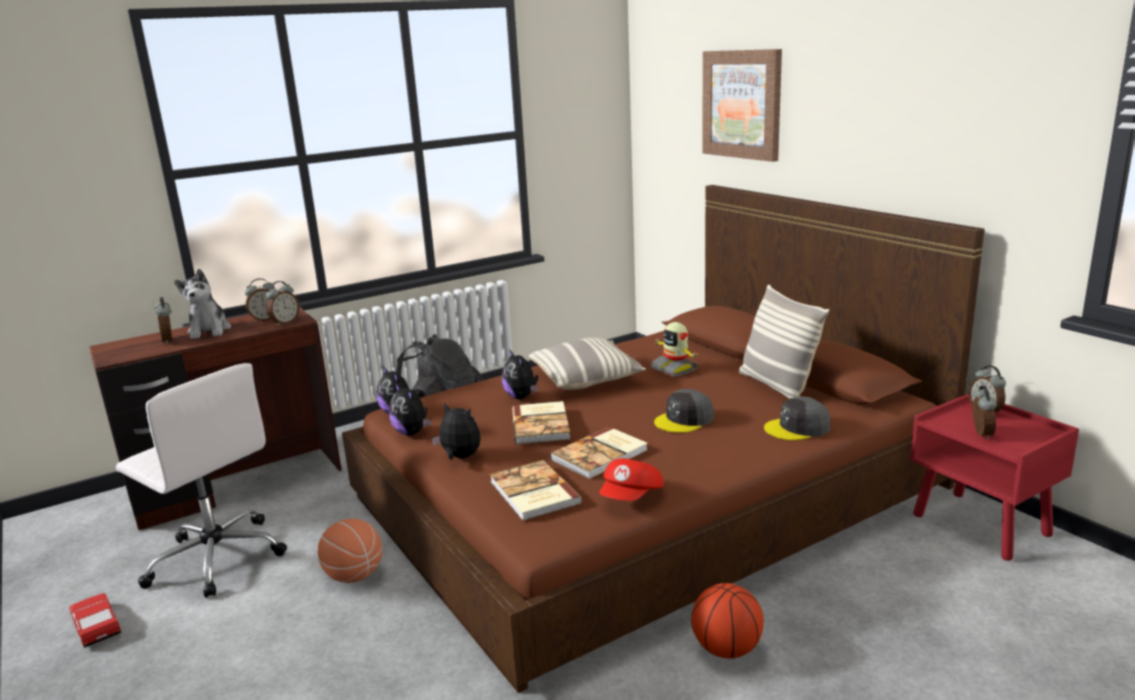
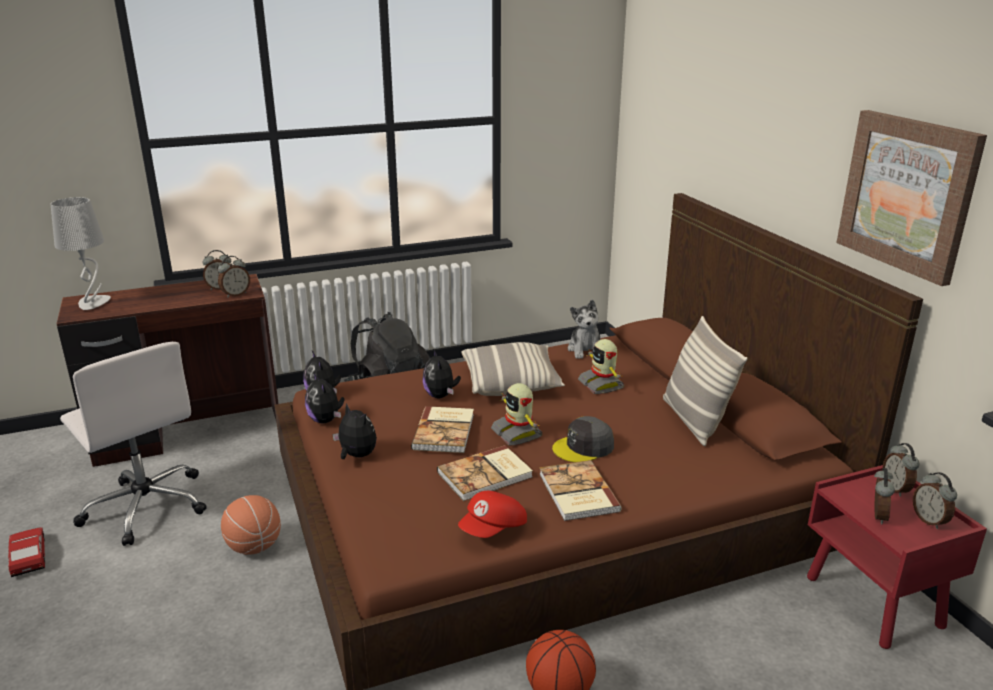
camera: 10 degrees right, 5 degrees up
alarm clock [154,297,172,344] -> alarm clock moved to [913,472,957,529]
plush toy [174,269,231,339] -> plush toy moved to [568,299,601,359]
book [490,460,582,521] -> book moved to [539,460,622,521]
picture [702,49,782,162] -> picture moved to [836,110,987,286]
grey cap [764,396,830,441] -> none
none -> grey table lamp [51,197,111,310]
none -> toy robot [491,383,542,445]

